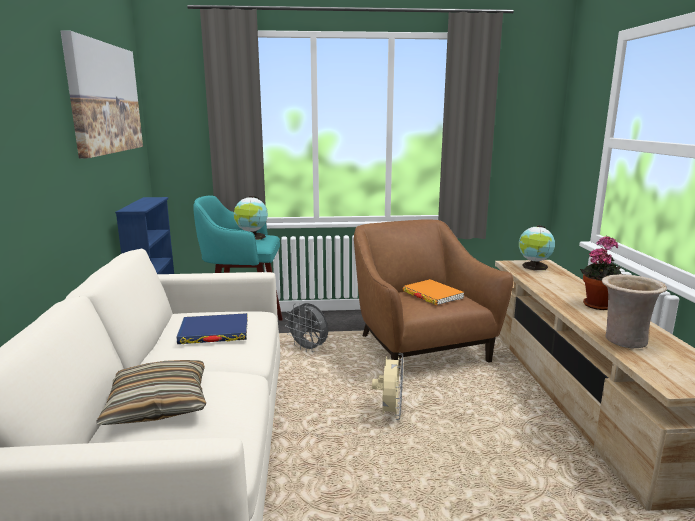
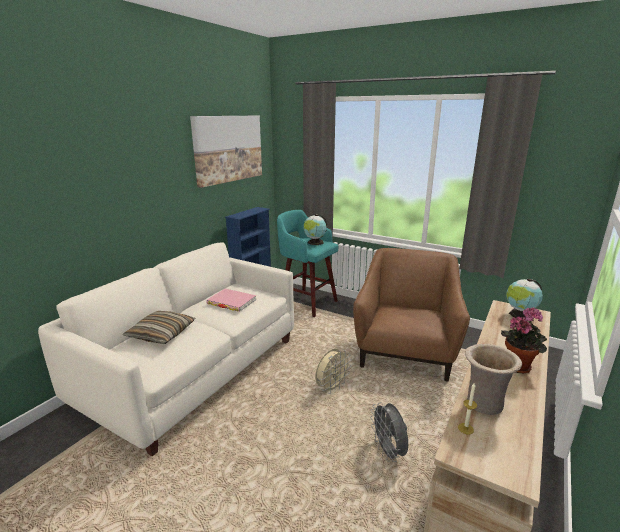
camera: 35 degrees right, 5 degrees up
blue book [176,313,248,344] -> pink book [206,289,256,312]
grey fan [285,303,328,352] -> grey fan moved to [370,402,408,462]
orange book [403,279,465,305] -> none
none -> candle [458,383,477,434]

